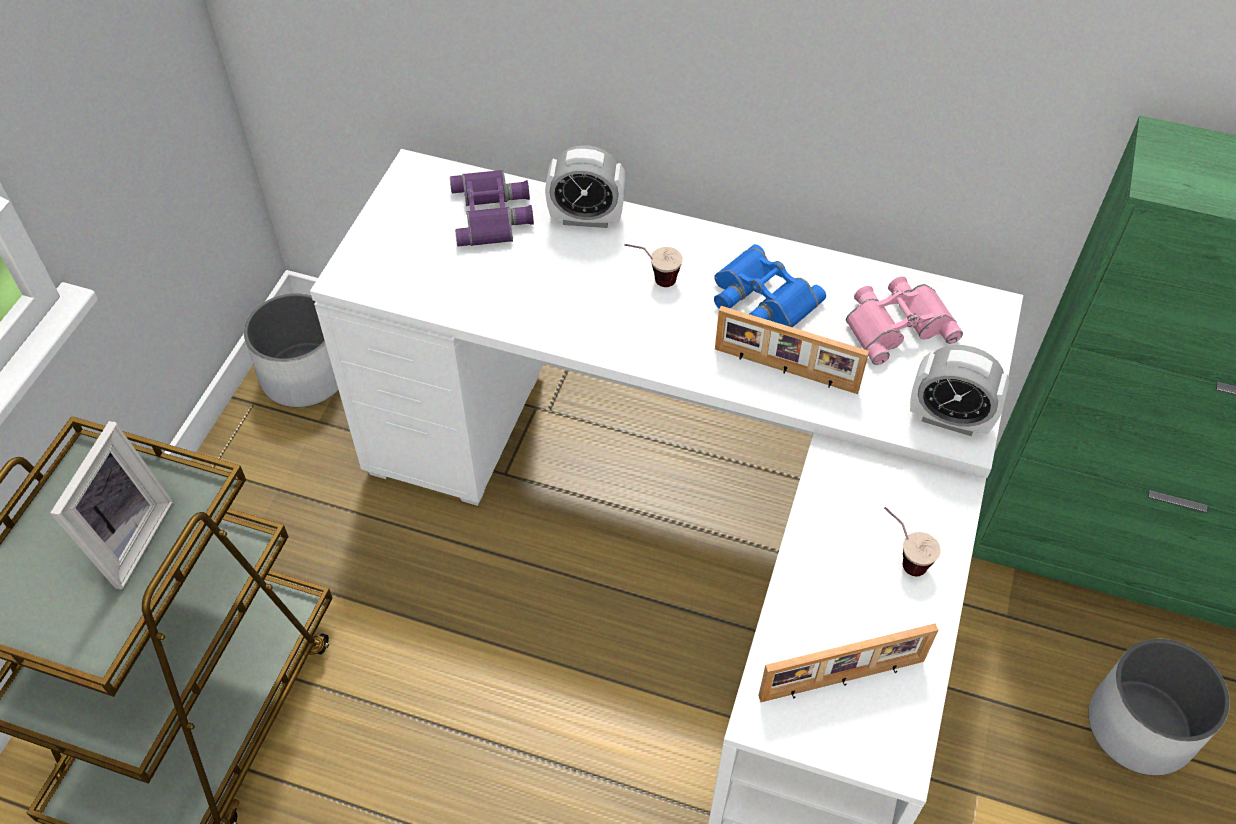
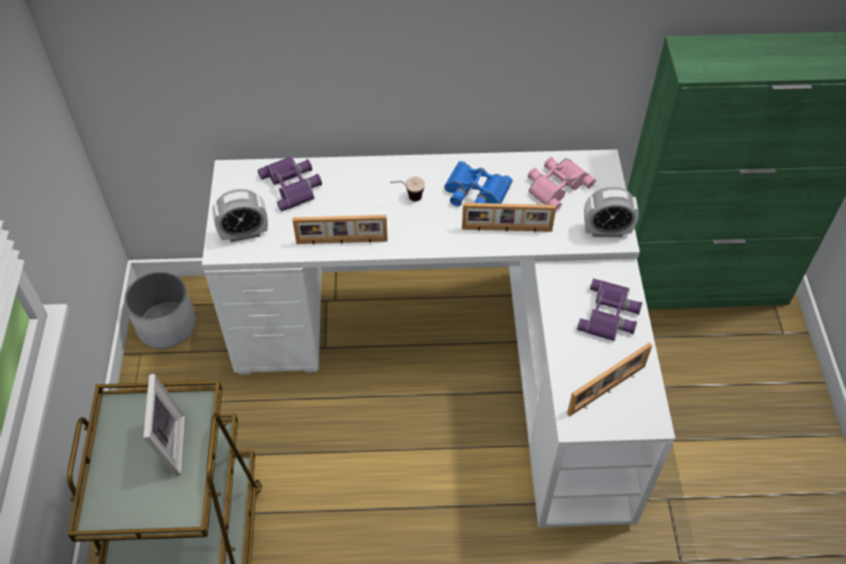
camera: 20 degrees left, 0 degrees up
alarm clock [545,145,626,228] -> alarm clock moved to [212,189,268,242]
cup [884,507,940,576] -> purple binoculars [577,279,642,341]
white planter [1088,639,1230,776] -> none
none -> picture frame [293,215,388,245]

